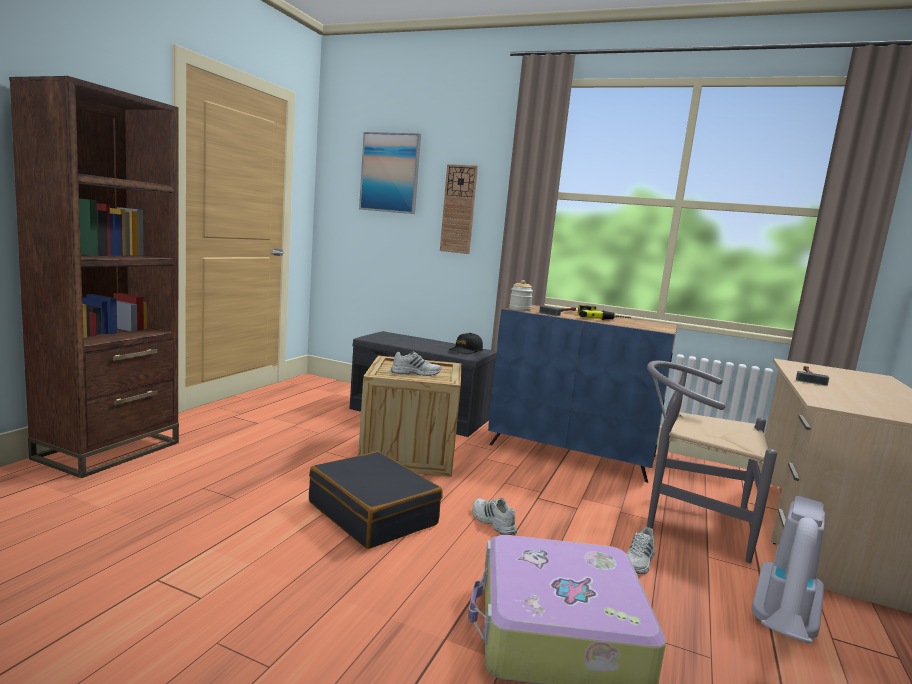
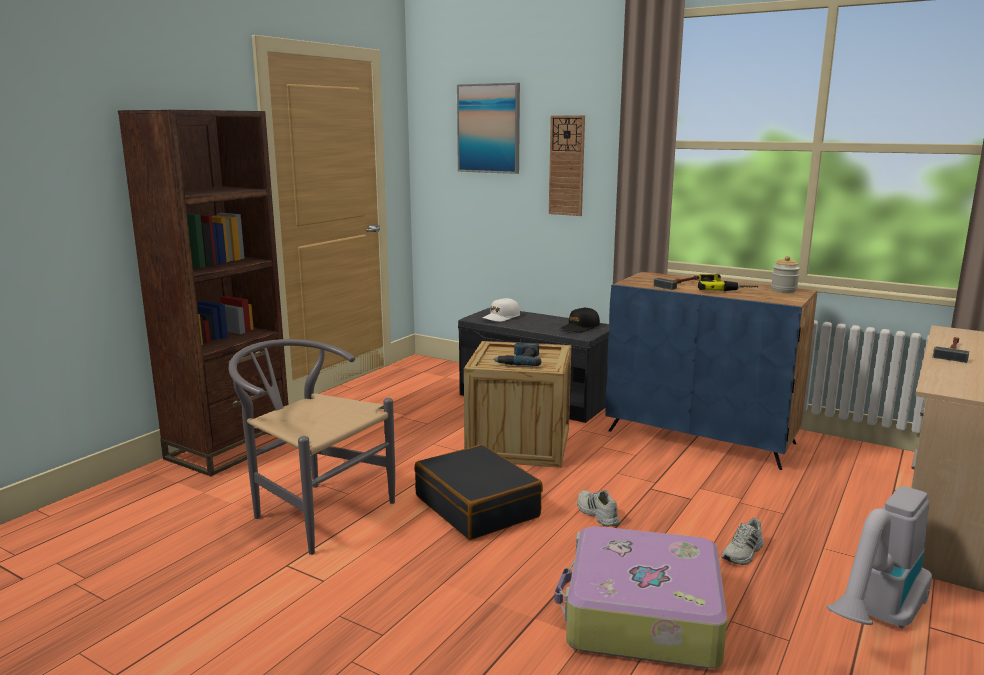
camera: 10 degrees right, 5 degrees up
white shoe [391,352,441,376] -> power drill [493,342,541,366]
jar [509,280,533,311] -> jar moved to [771,256,800,292]
grey chair [647,361,777,563] -> grey chair moved to [229,339,395,555]
none -> white cap [483,298,520,322]

